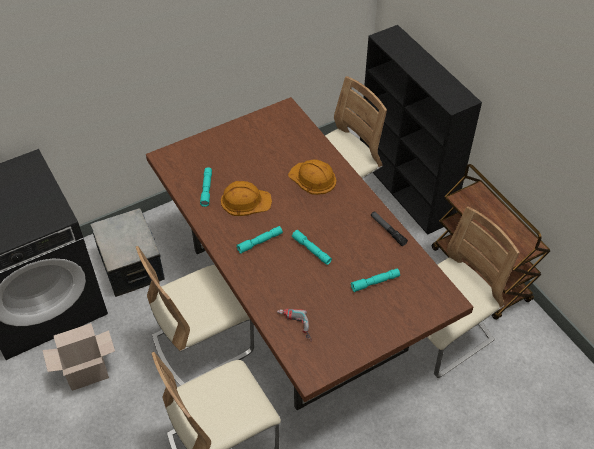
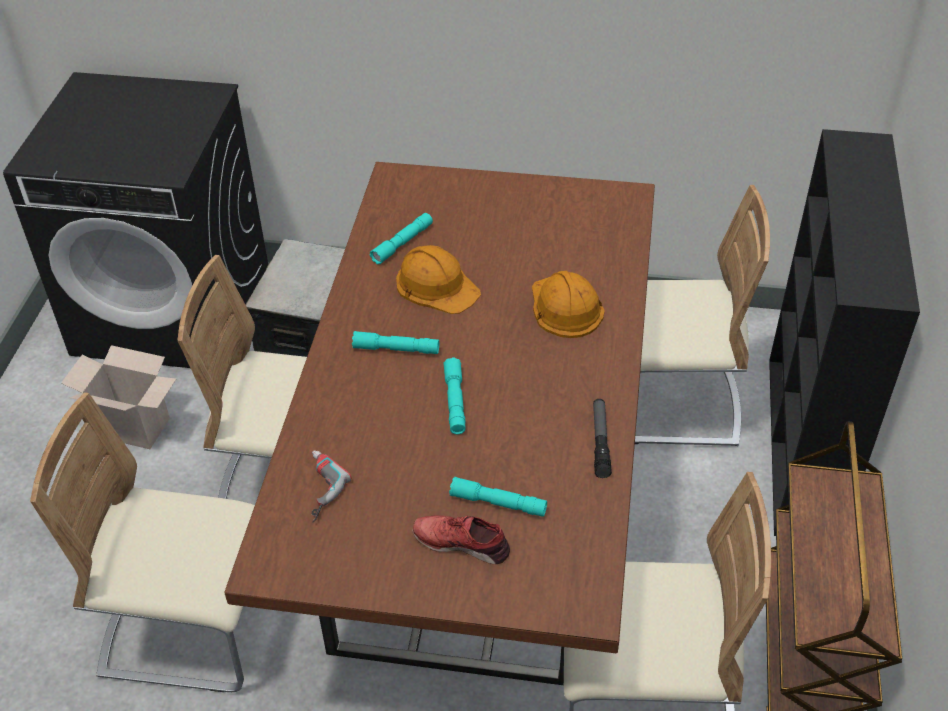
camera: 40 degrees right, 5 degrees down
none -> red shoe [412,515,510,564]

